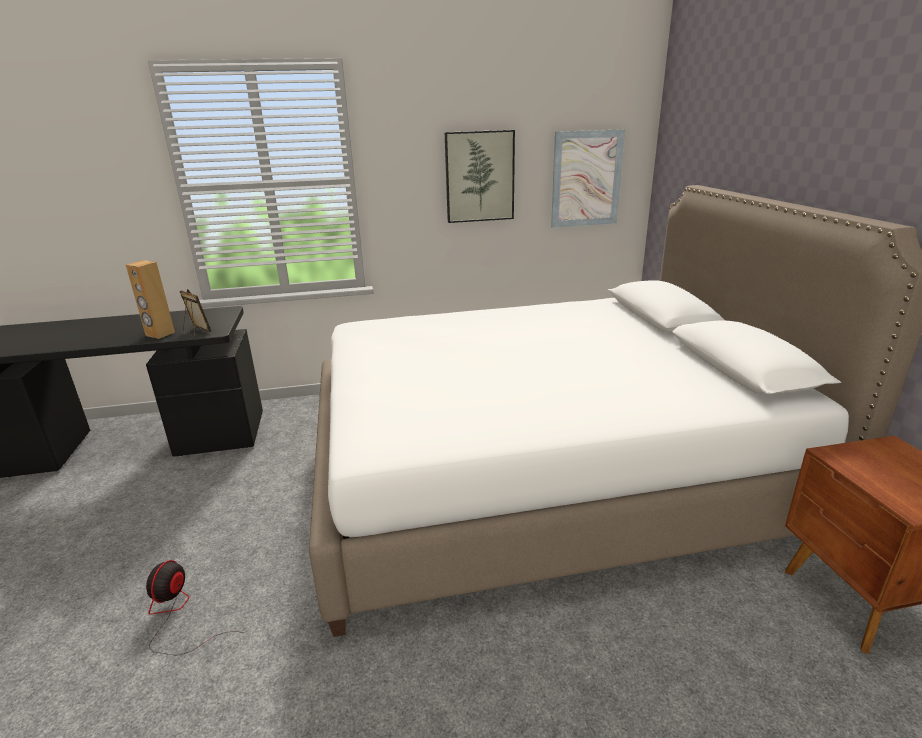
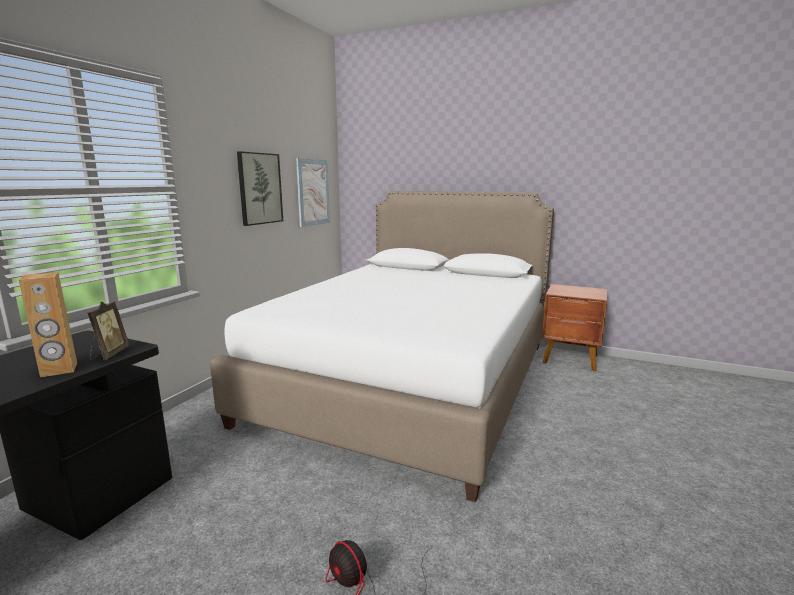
camera: 55 degrees left, 10 degrees down
picture frame [179,289,211,337] -> picture frame turned 105 degrees clockwise [88,301,129,360]

